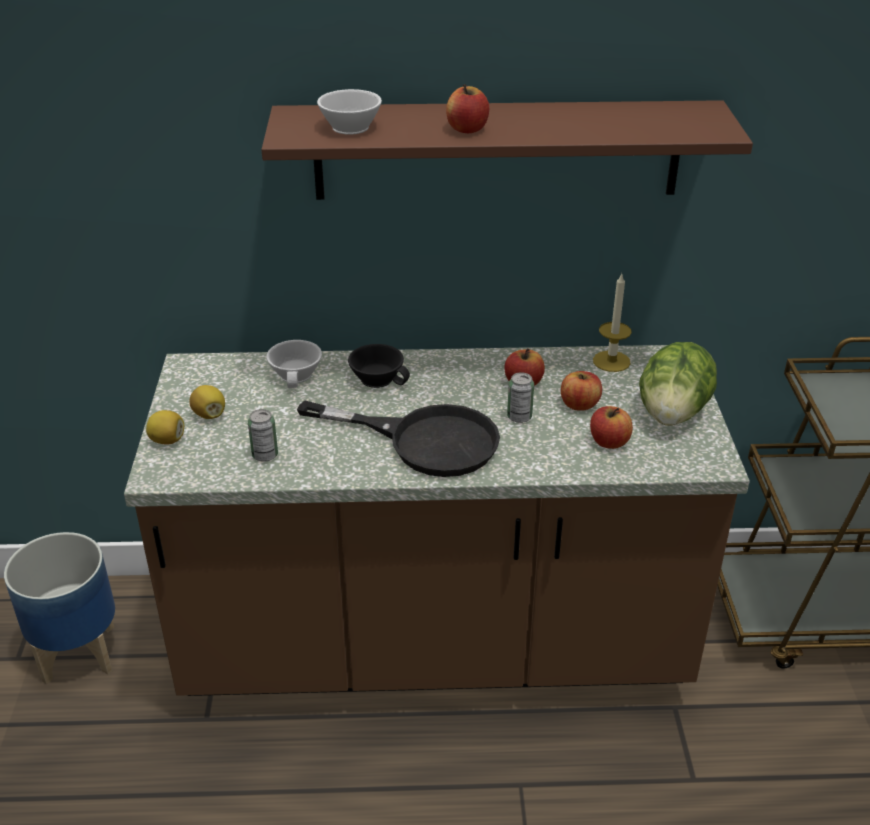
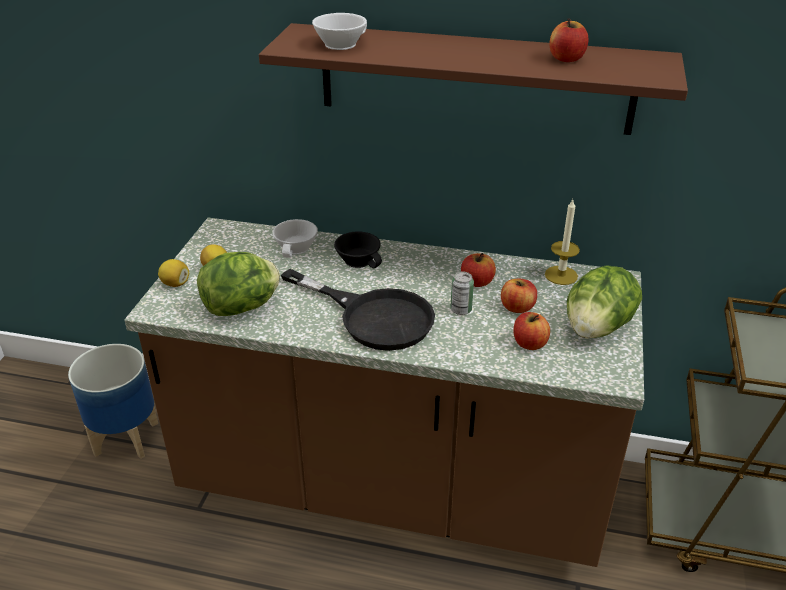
camera: 15 degrees right, 0 degrees up
can [248,409,278,462] -> lettuce [197,252,280,316]
apple [446,84,489,133] -> apple moved to [549,18,588,62]

